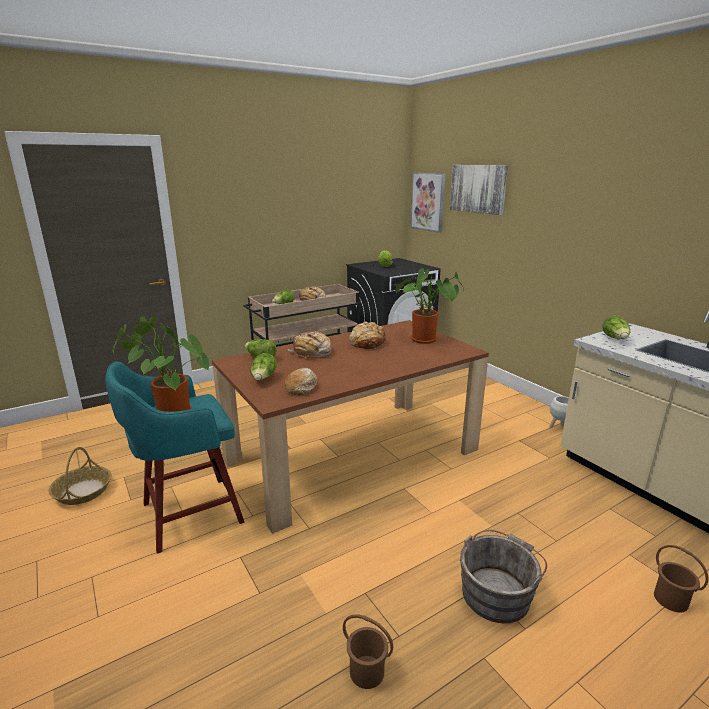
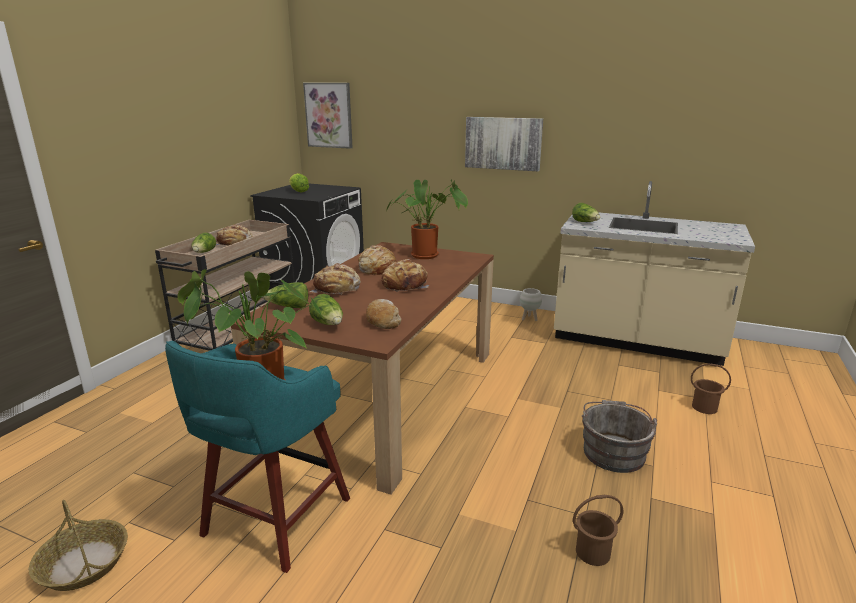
camera: 35 degrees left, 0 degrees up
picture [450,165,508,215] -> picture moved to [465,117,543,171]
none -> bread [381,259,429,292]

